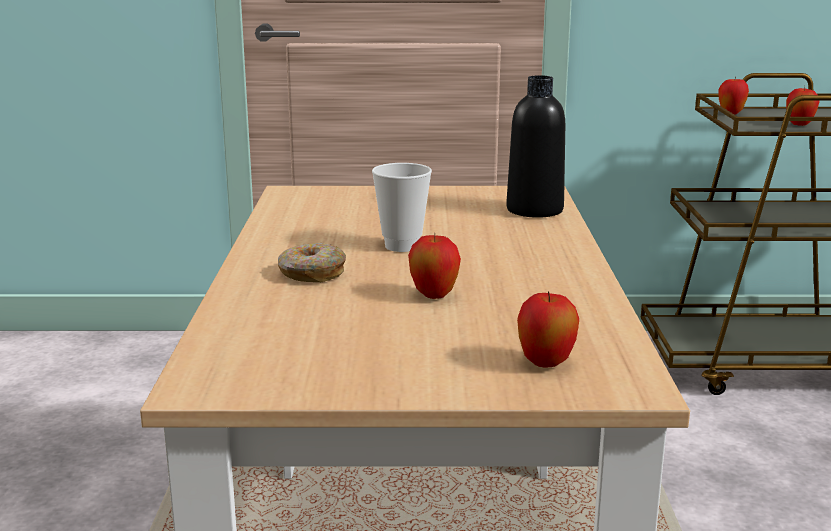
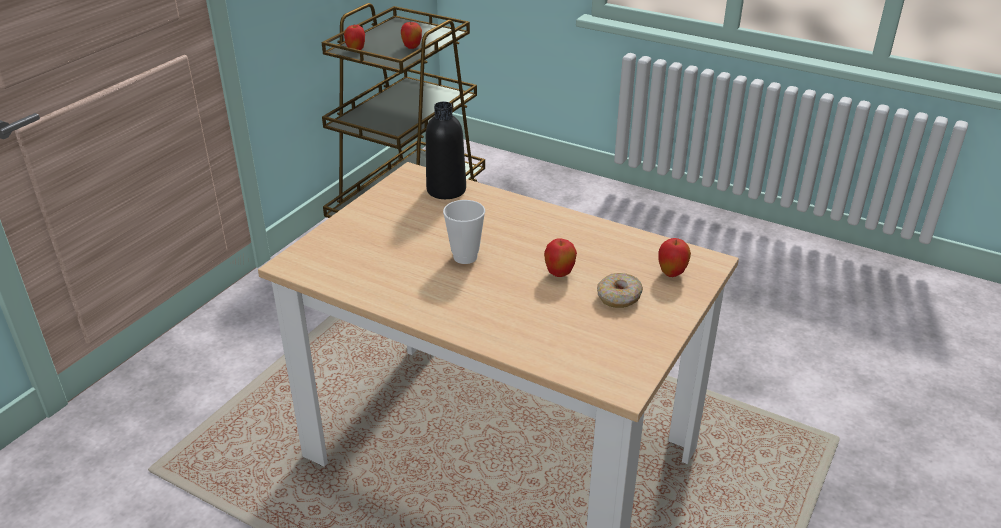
camera: 60 degrees left, 15 degrees up
donut [278,243,346,282] -> donut moved to [597,273,643,308]

